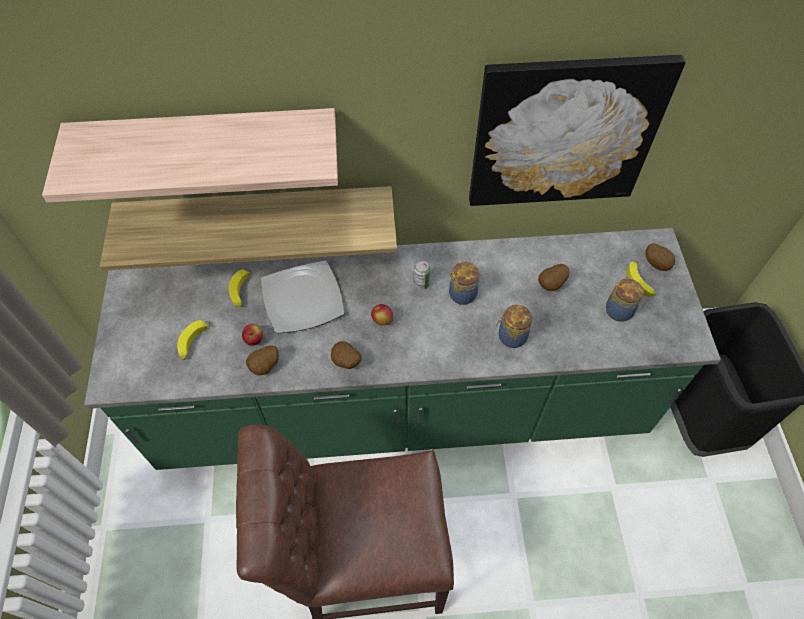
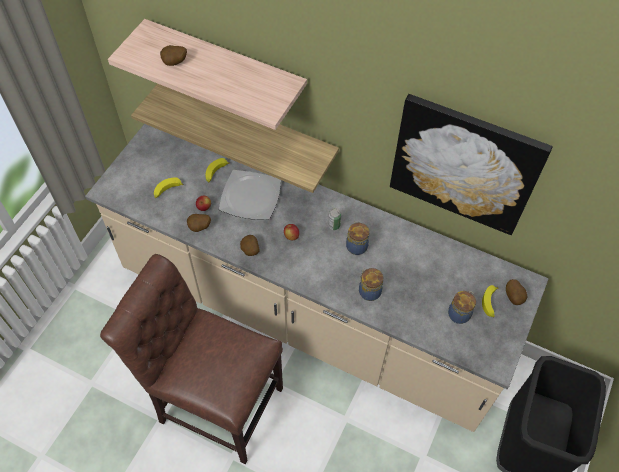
camera: 30 degrees right, 0 degrees up
green counter [84,228,721,470] -> beige counter [85,124,549,432]
potato [538,264,569,291] -> potato moved to [160,45,187,66]

